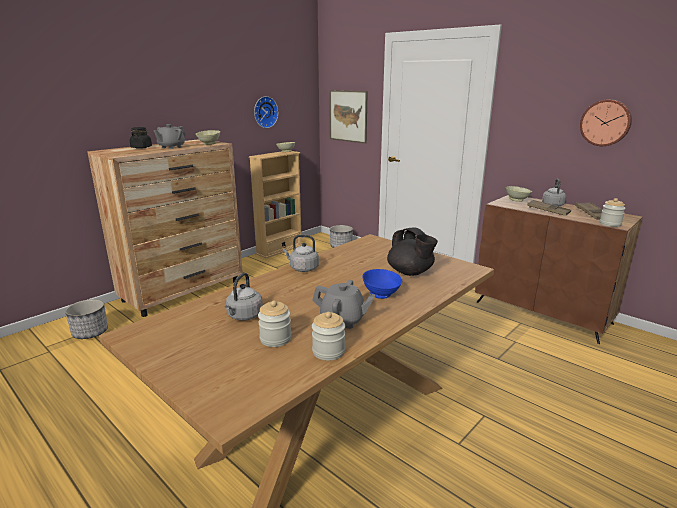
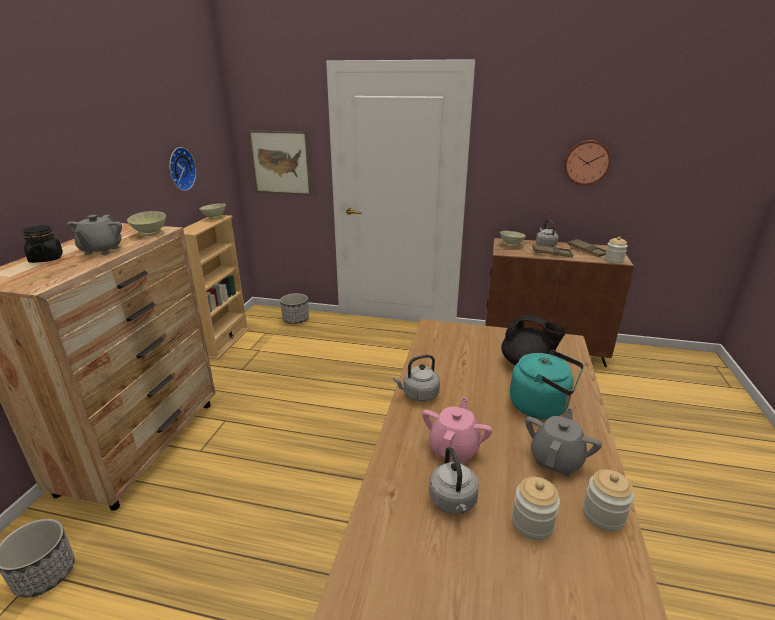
camera: 30 degrees left, 5 degrees up
grey teapot [312,280,375,329] -> grey teapot turned 45 degrees counterclockwise [525,408,602,476]
blue bowl [362,269,402,299] -> turquoise kettle [510,350,584,419]
none -> pink teapot [422,397,492,464]

